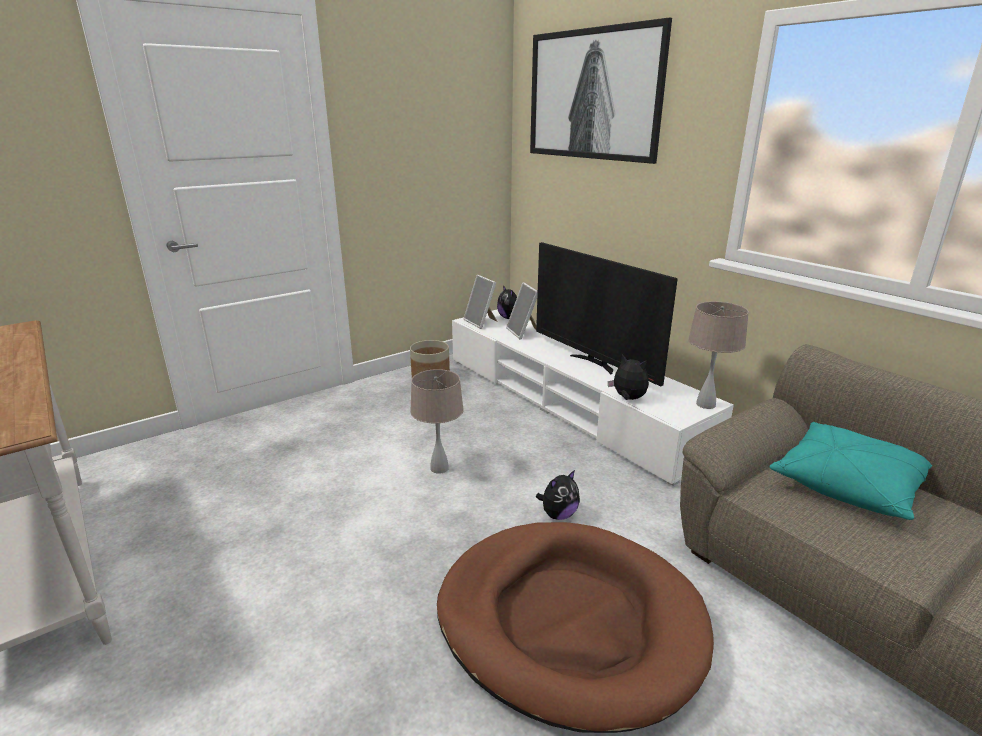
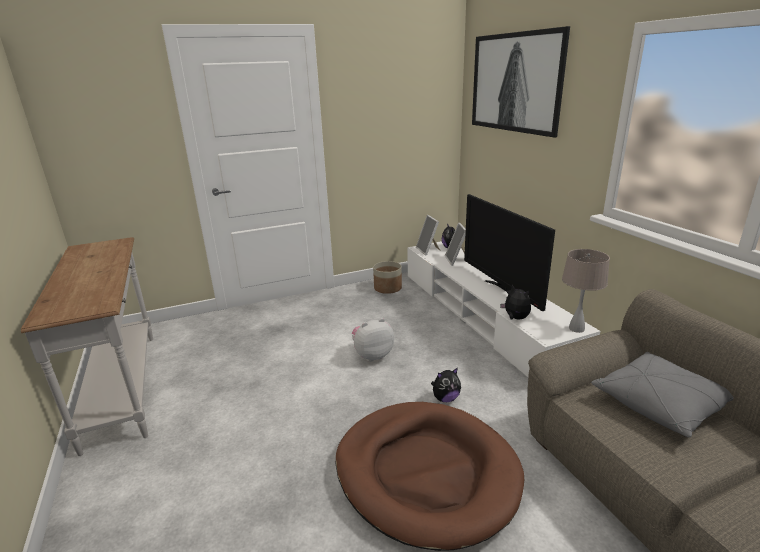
camera: 15 degrees right, 0 degrees up
beige table lamp [410,369,464,474] -> plush toy [352,318,394,362]
turquoise pillow [769,422,932,520] -> grey pillow [591,352,734,438]

